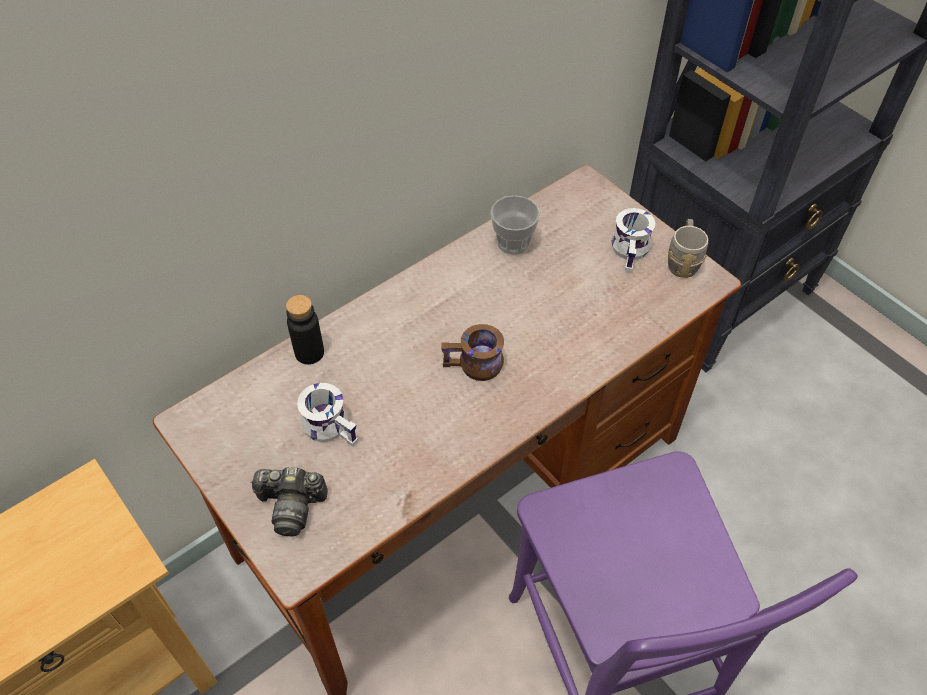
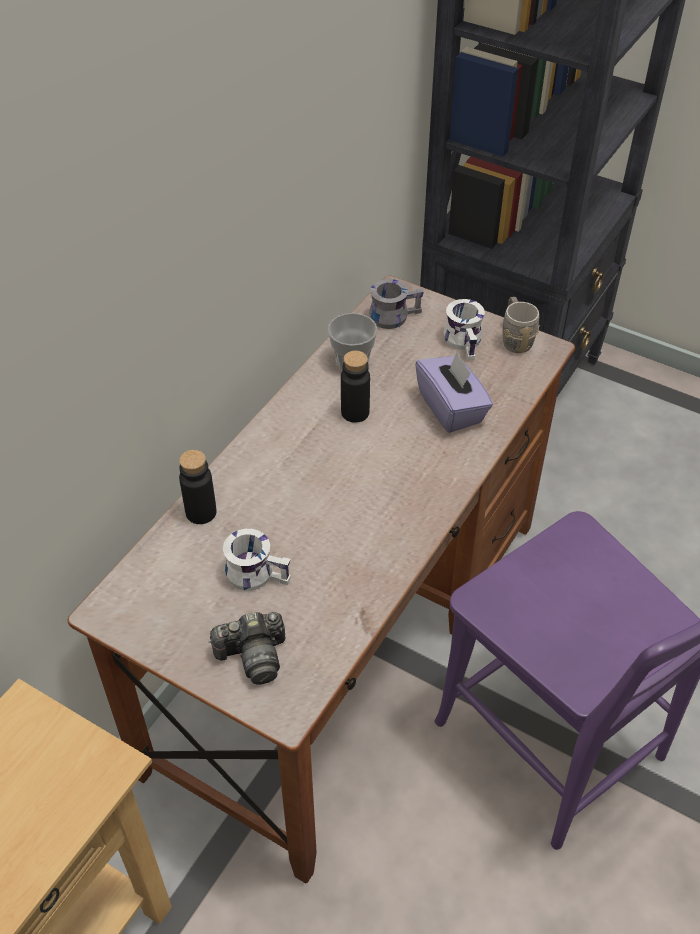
camera: 20 degrees left, 5 degrees down
brown mug [441,324,504,381] -> none
none -> black bottle [341,351,370,423]
none -> grey mug [369,279,424,329]
none -> purple tissue box [415,352,493,433]

